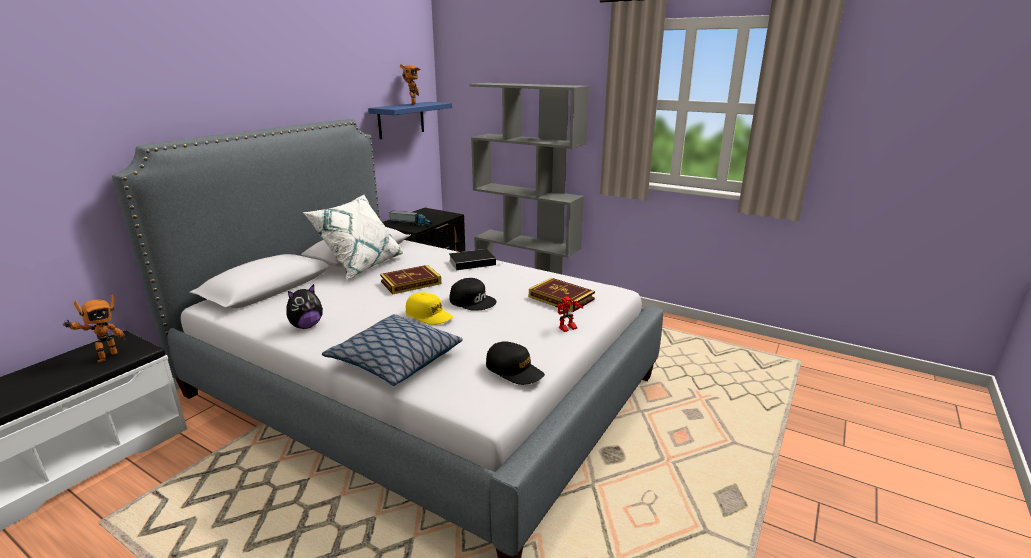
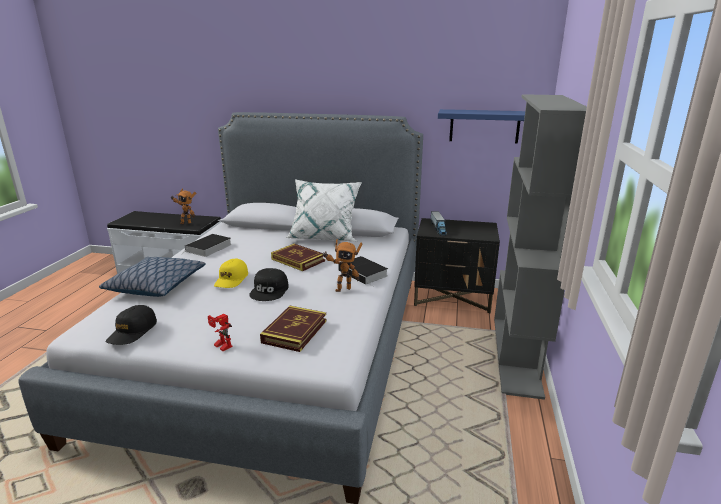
camera: 70 degrees right, 0 degrees up
plush toy [286,284,323,329] -> book [185,234,232,257]
toy robot [400,64,421,105] -> toy robot moved to [322,239,362,292]

